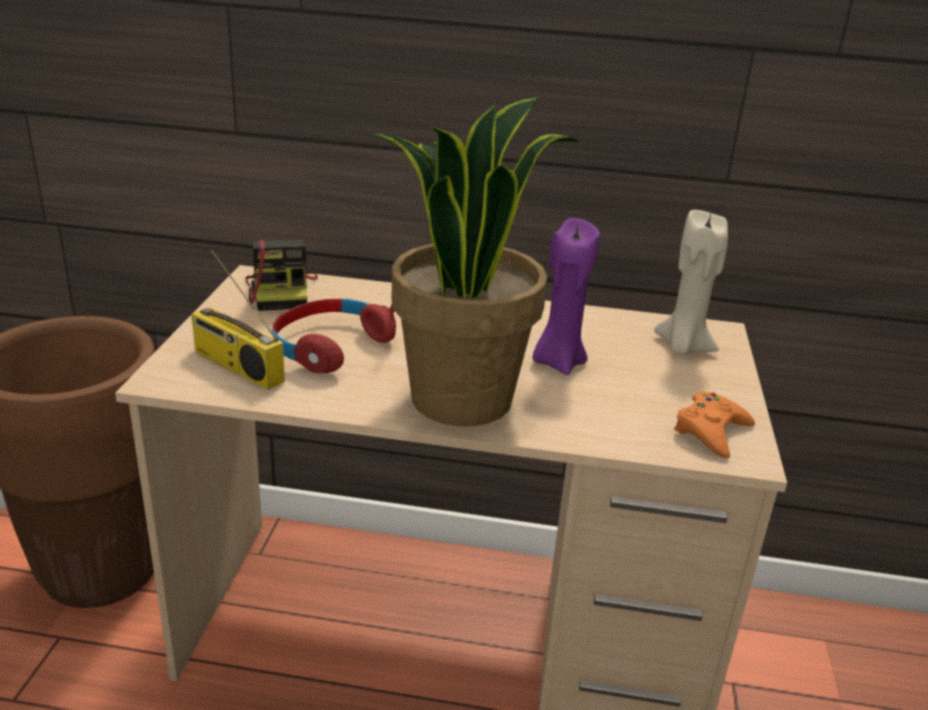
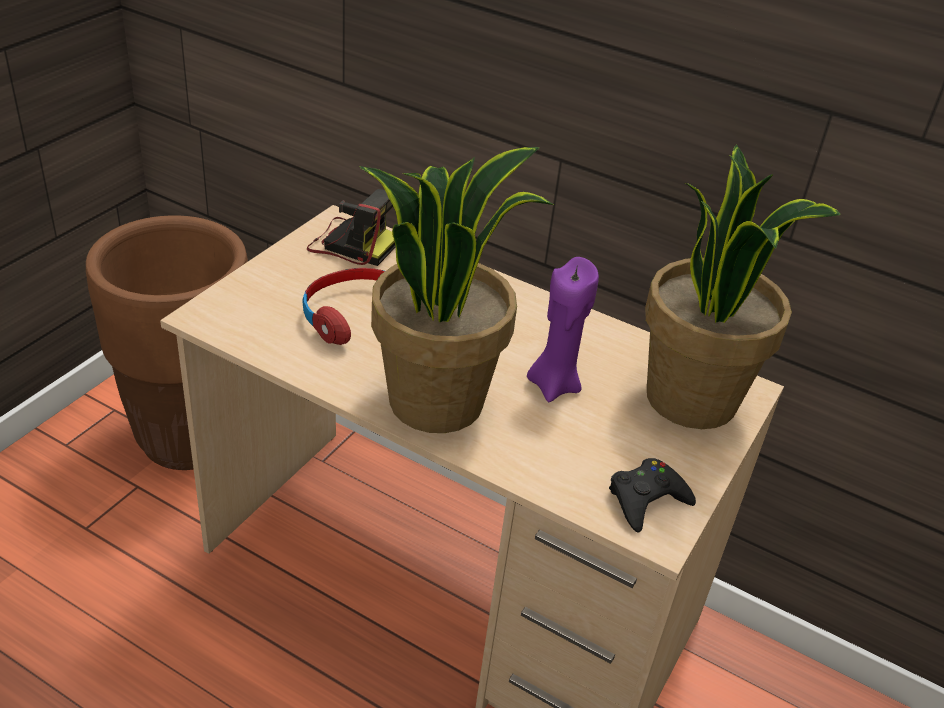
camera: 20 degrees right, 10 degrees up
radio [191,250,285,390] -> none
camera [245,239,318,311] -> camera turned 75 degrees counterclockwise [307,189,396,266]
beige candle [654,210,728,355] -> potted plant [645,144,840,429]
orange game controller [674,392,755,459] -> black game controller [609,458,696,532]

